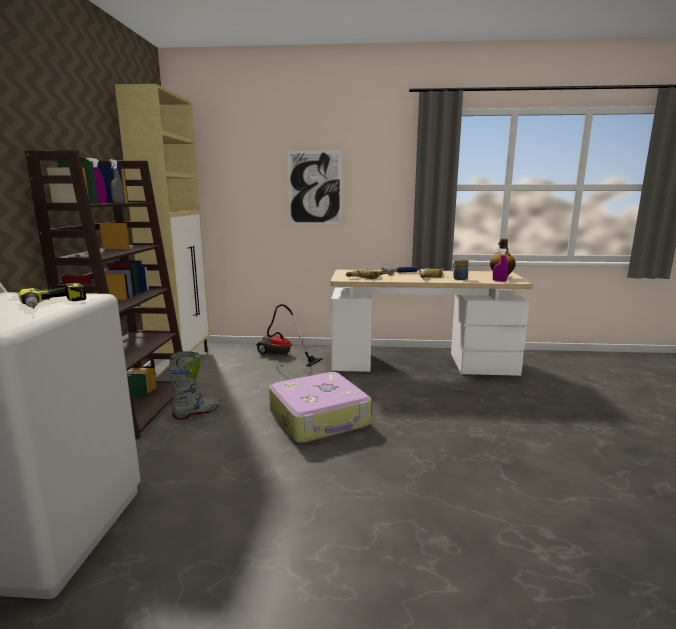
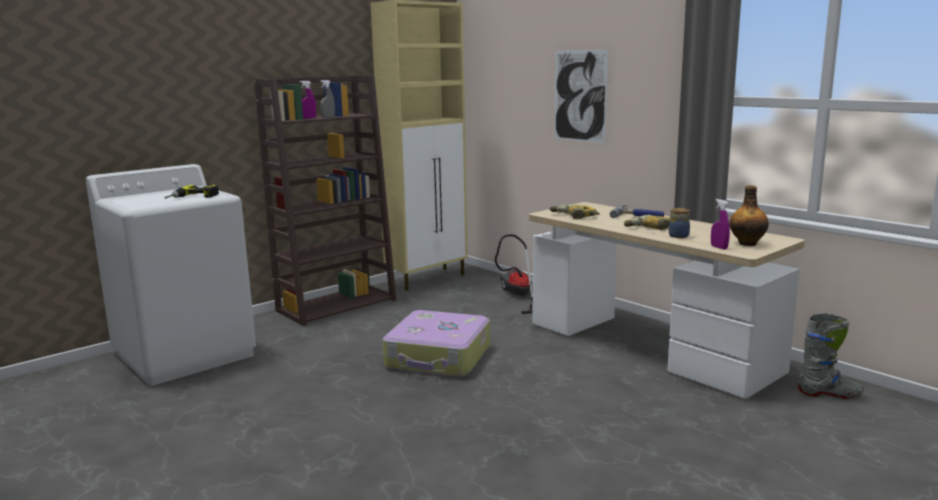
camera: 45 degrees right, 0 degrees up
grey boot [169,351,220,420] -> grey boot moved to [798,313,864,399]

